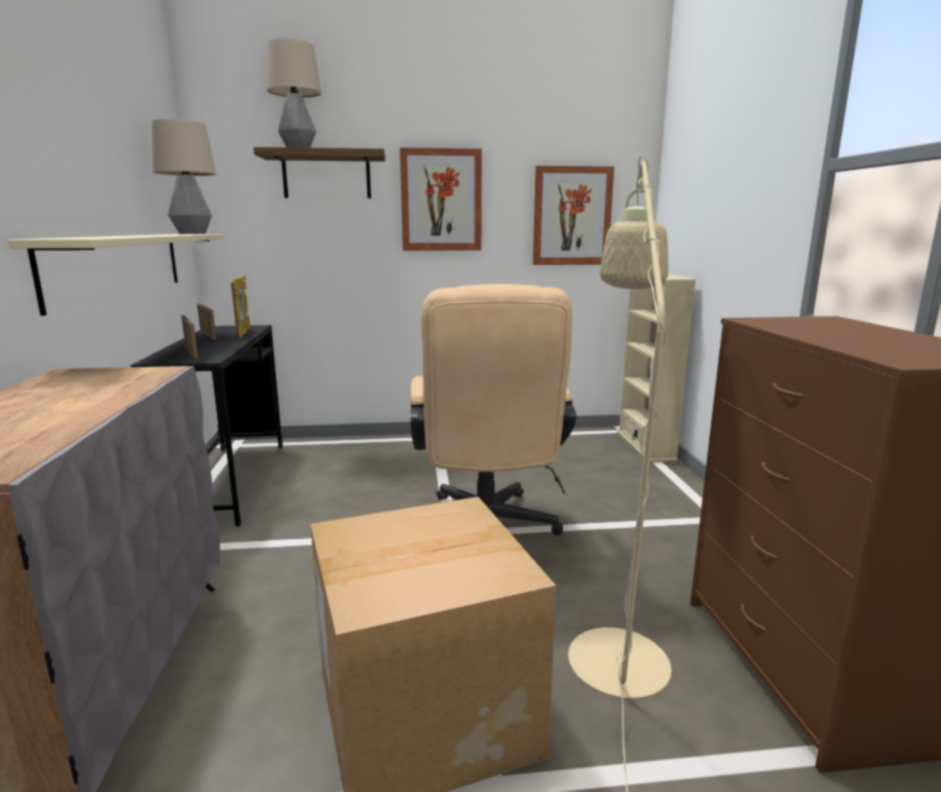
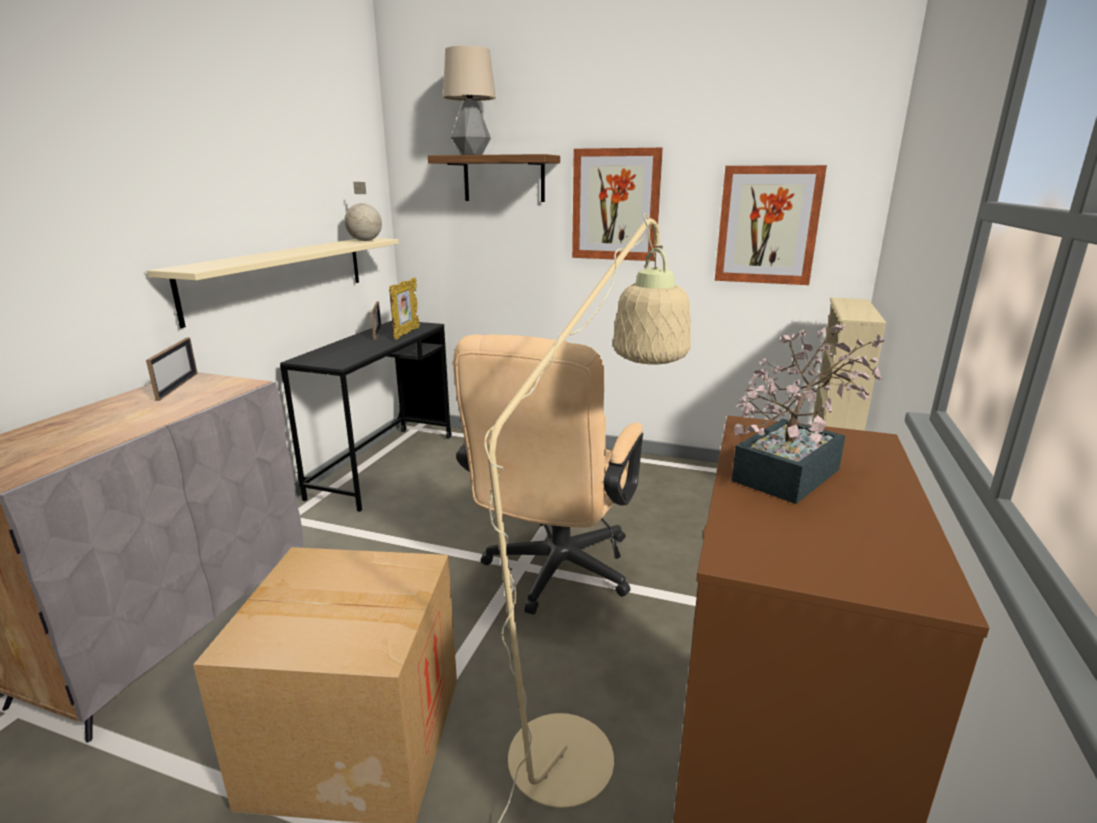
camera: 25 degrees right, 5 degrees up
table lamp [152,119,216,234] -> globe [344,182,382,241]
picture frame [181,315,198,359] -> picture frame moved to [146,337,198,401]
none -> potted plant [731,324,885,504]

